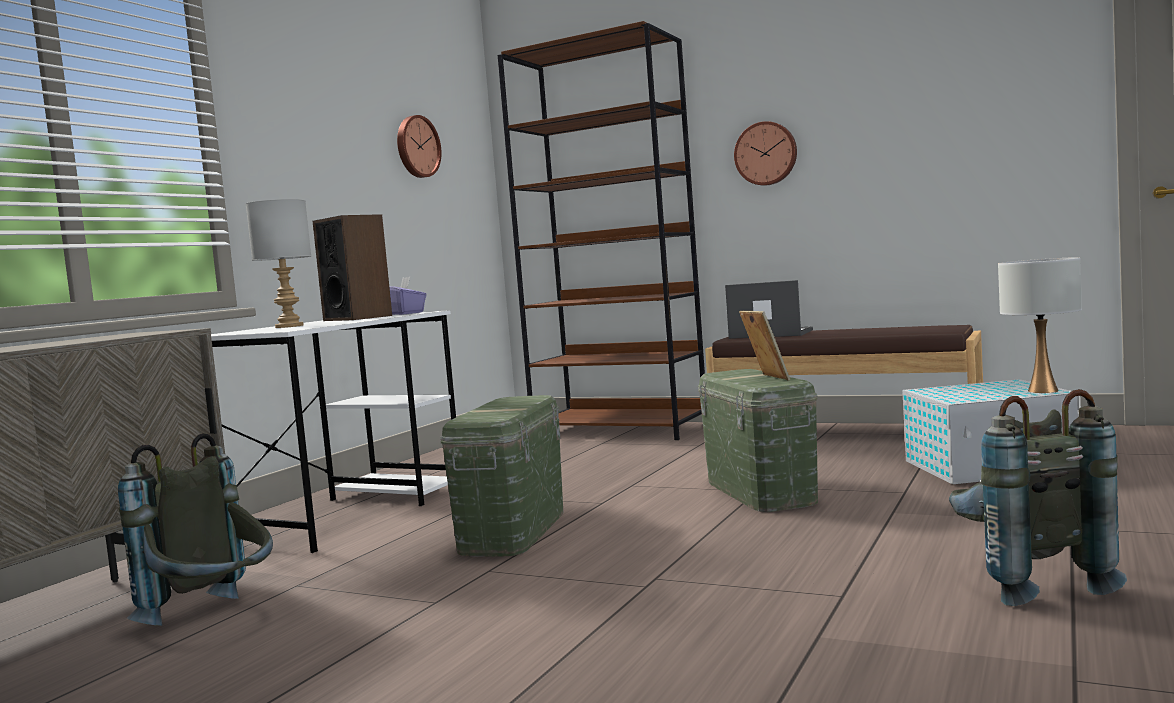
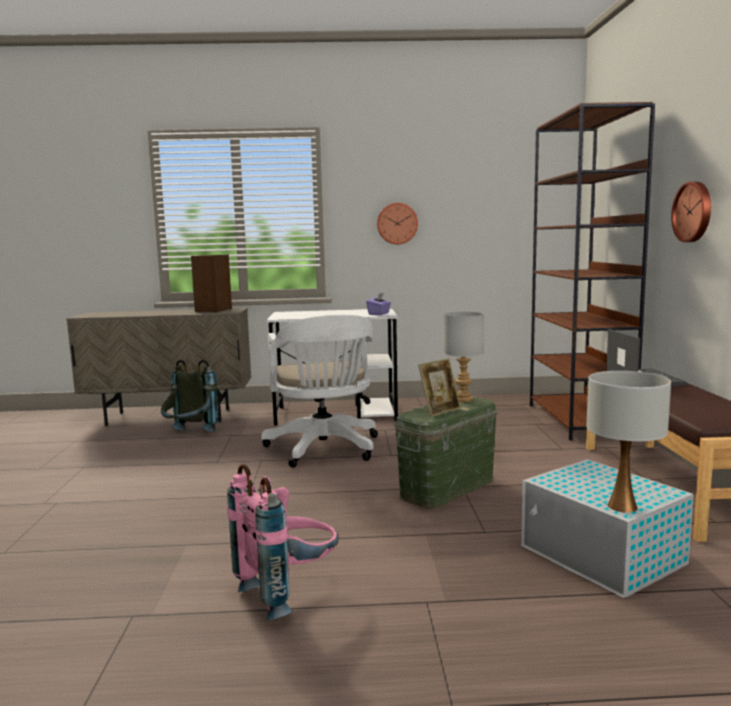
camera: 60 degrees right, 5 degrees up
grey table lamp [246,199,311,328] -> grey table lamp moved to [443,312,484,402]
speaker [313,214,392,321] -> speaker moved to [191,255,232,312]
wall clock [397,115,442,178] -> wall clock moved to [377,203,418,244]
green storage box [440,395,563,556] -> white office chair [261,314,378,468]
grey backpack [949,389,1127,606] -> pink backpack [227,464,339,620]

